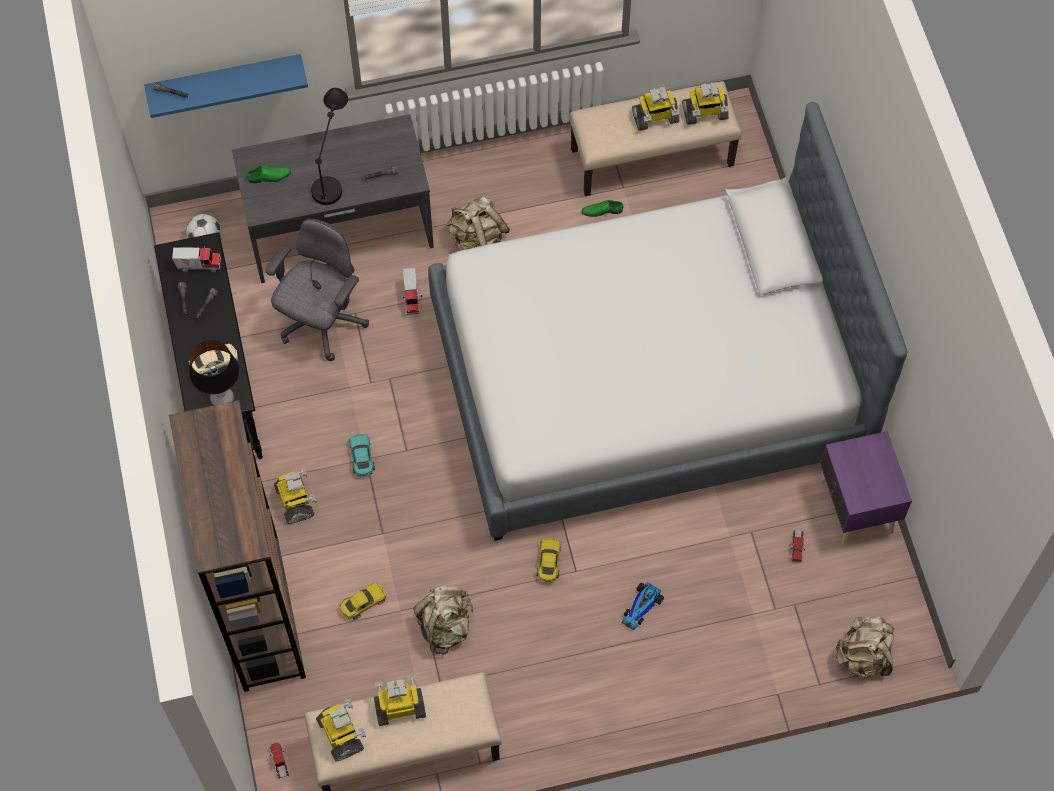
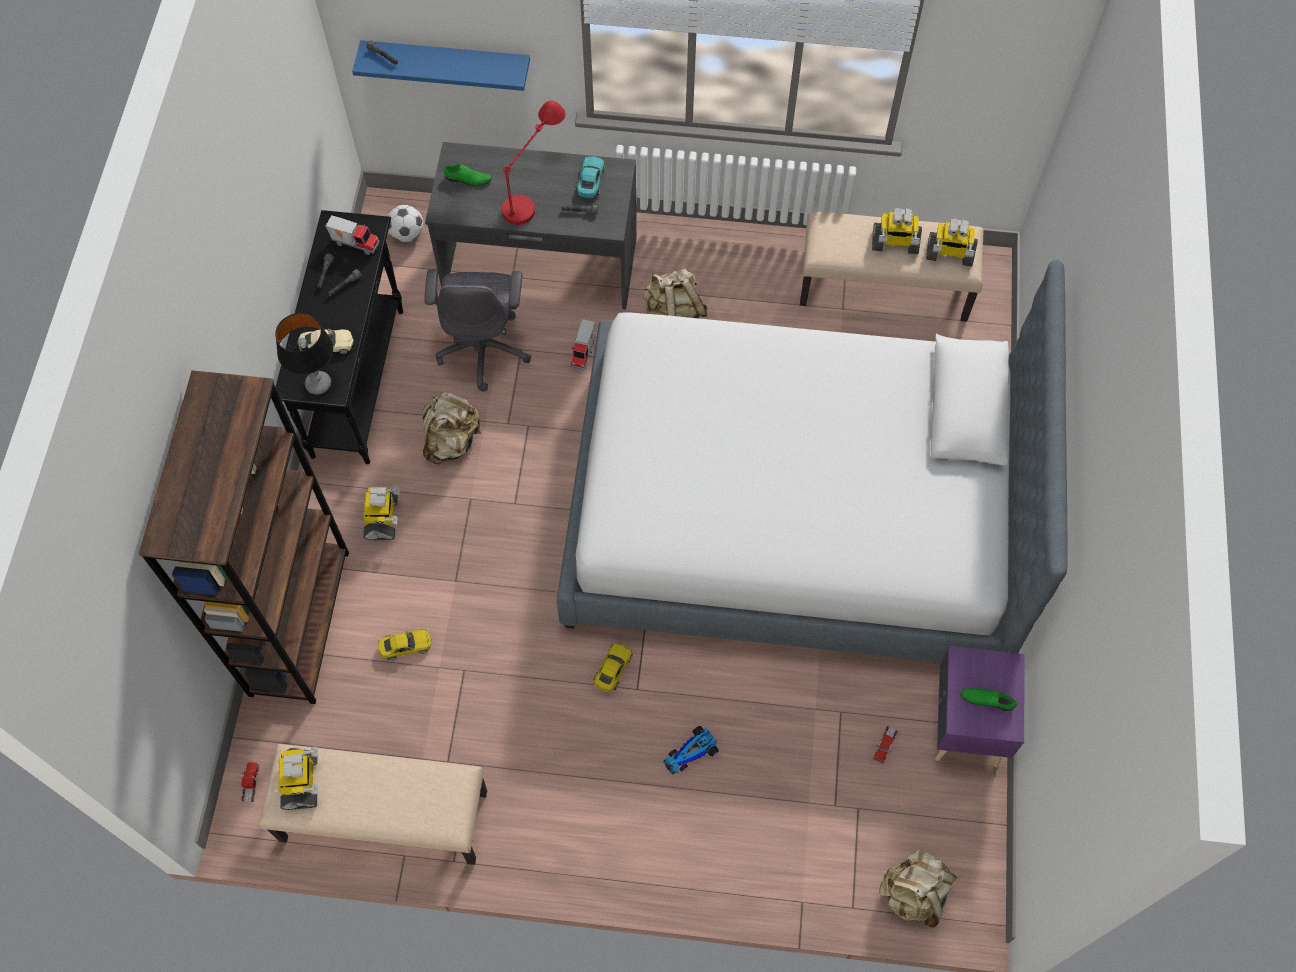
camera: 20 degrees right, 0 degrees up
grey office chair [265,219,369,361] -> grey office chair turned 135 degrees clockwise [424,269,531,391]
black table lamp [311,88,348,205] -> red table lamp [502,100,566,225]
turquoise toy car [349,434,375,476] -> turquoise toy car moved to [576,156,605,198]
toy robot [374,675,426,726] -> none
beige backpack [413,586,473,655] -> beige backpack moved to [422,392,482,464]
green shoe [581,200,623,217] -> green shoe moved to [960,688,1017,711]

